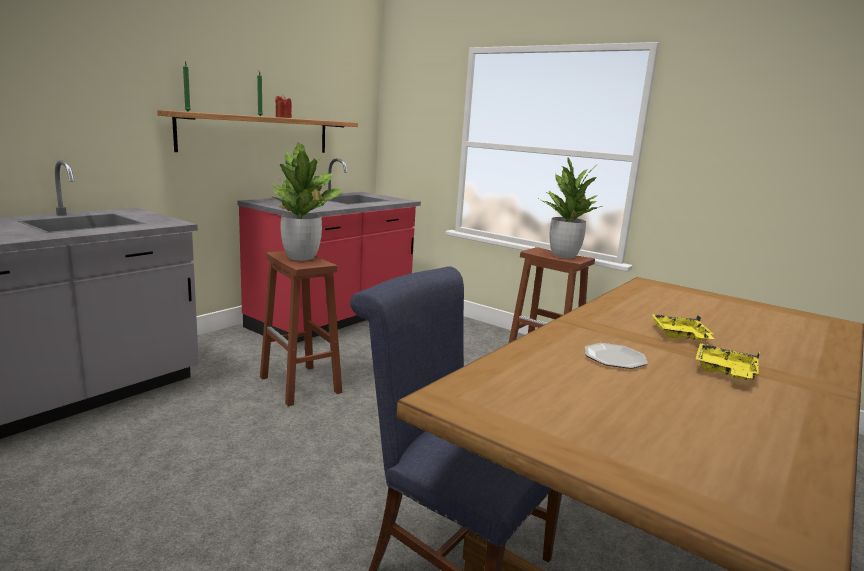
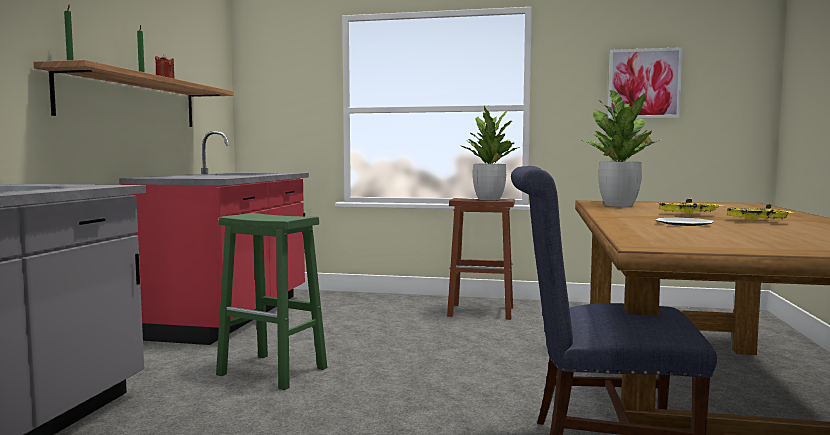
camera: 25 degrees left, 10 degrees down
brown stool [260,251,342,406] -> green stool [216,213,327,390]
potted plant [271,142,343,261] -> potted plant moved to [582,90,662,207]
none -> picture [608,47,683,119]

